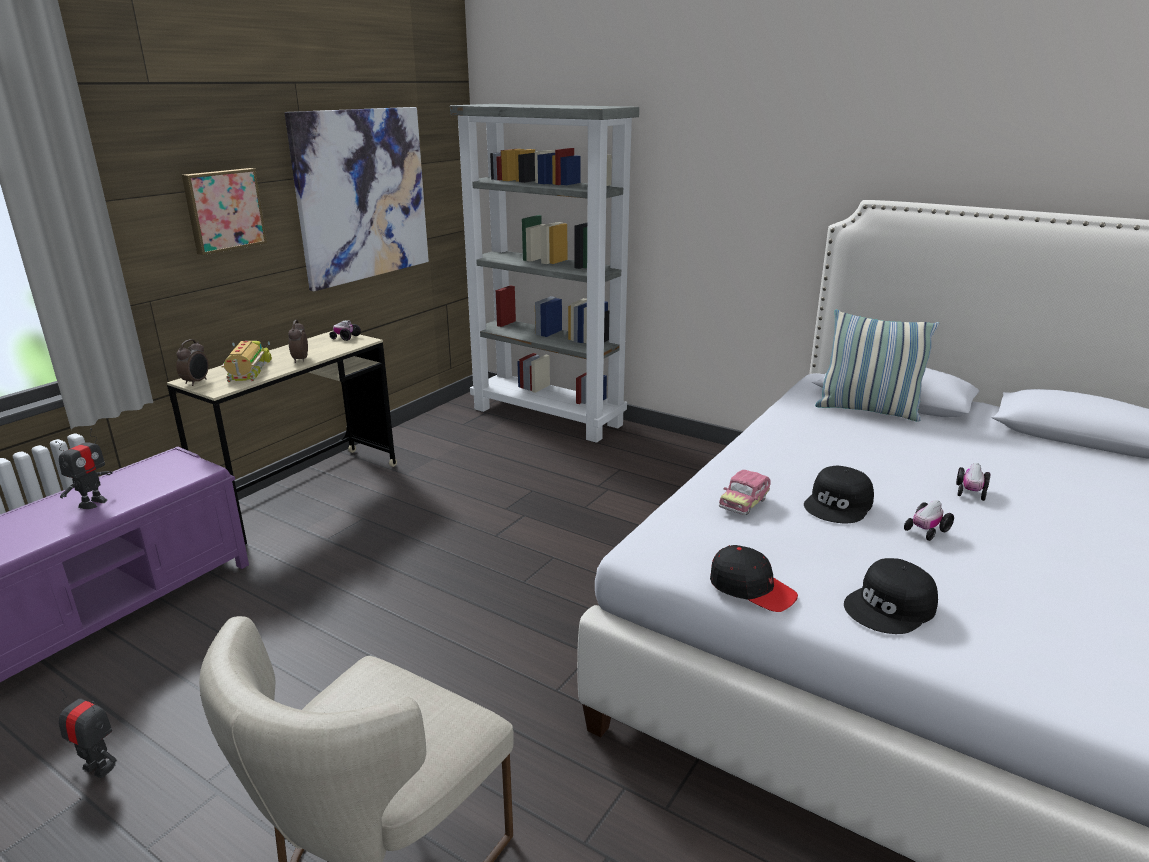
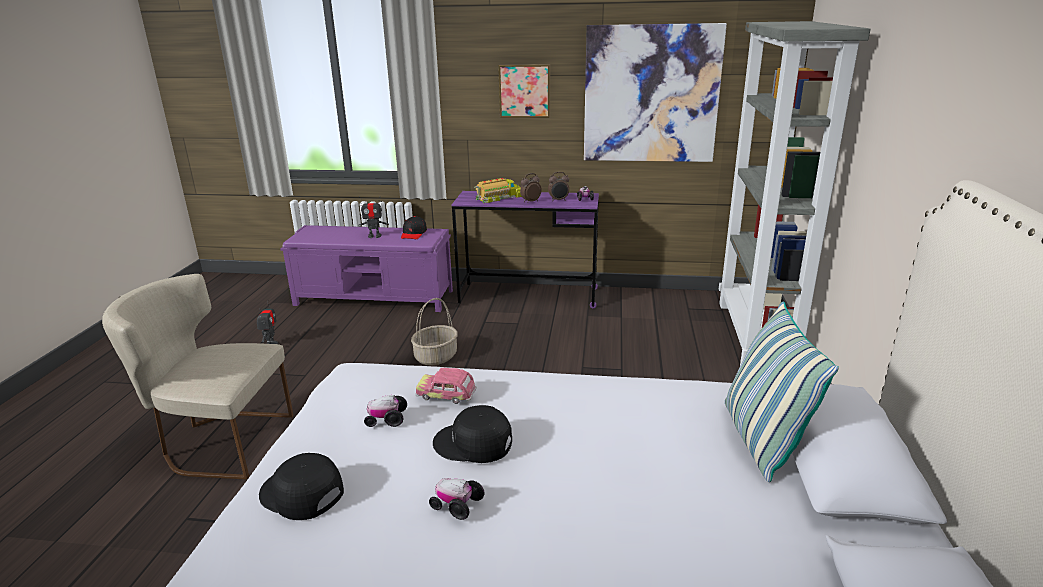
camera: 65 degrees right, 0 degrees up
beige desk [167,331,397,544] -> purple desk [452,191,599,308]
alarm clock [176,339,209,386] -> alarm clock moved to [548,172,569,201]
black cap [710,545,798,612] -> black cap moved to [401,216,427,239]
toy car [956,463,990,501] -> toy car moved to [364,395,407,427]
none -> basket [411,298,458,365]

